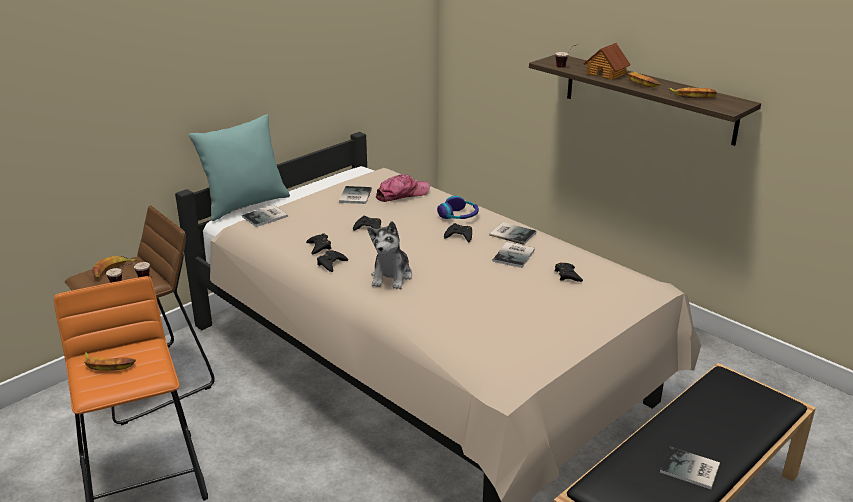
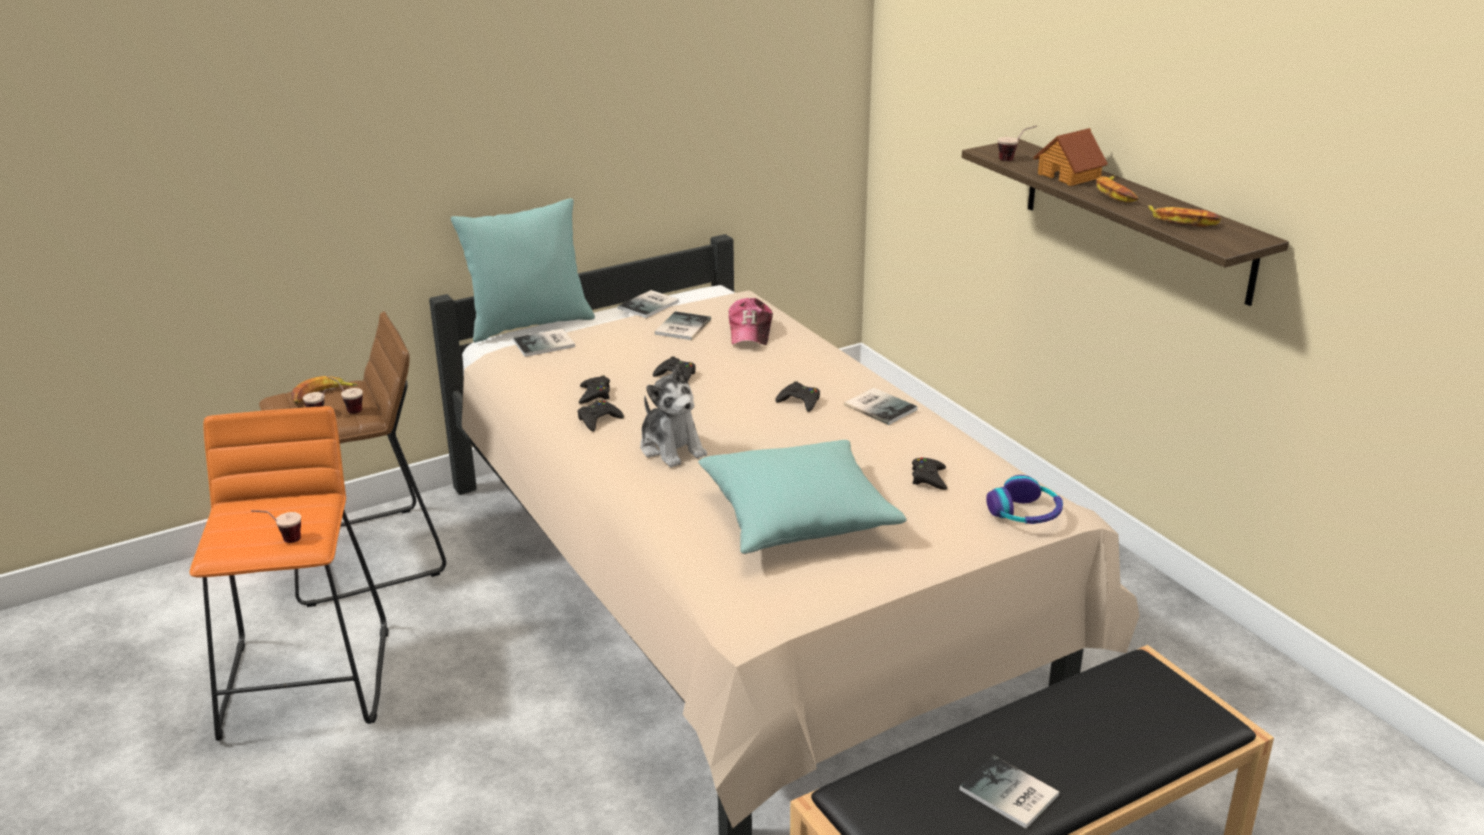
camera: 15 degrees right, 0 degrees up
banana [84,352,136,371] -> none
plush toy [368,221,412,289] -> plush toy turned 60 degrees counterclockwise [640,364,707,468]
cap [376,174,430,202] -> cap turned 105 degrees clockwise [729,298,773,345]
headphones [437,196,479,219] -> headphones moved to [986,475,1063,524]
book [492,242,535,268] -> book moved to [618,290,679,318]
none -> cup [251,510,301,543]
none -> turquoise pillow [698,440,907,554]

